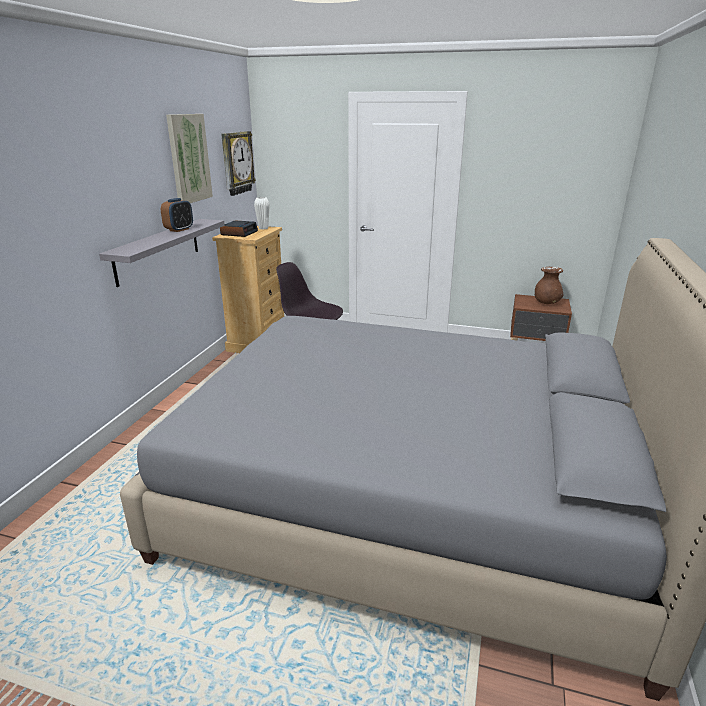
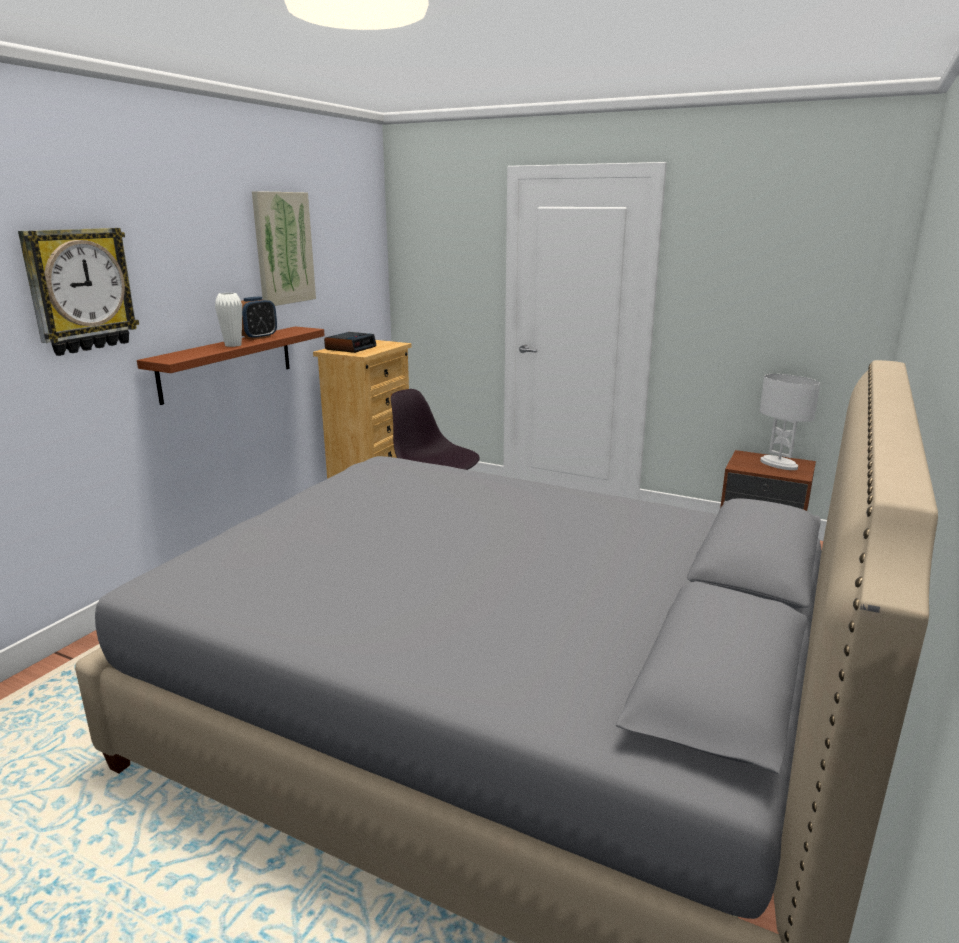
camera: 10 degrees right, 5 degrees down
grey shelf [99,219,225,287] -> brown shelf [137,326,324,405]
wall clock [221,131,256,196] -> wall clock moved to [18,228,139,356]
white vase [254,197,270,229] -> white vase moved to [215,293,242,347]
brown vase [535,267,564,304] -> white table lamp [760,374,820,470]

